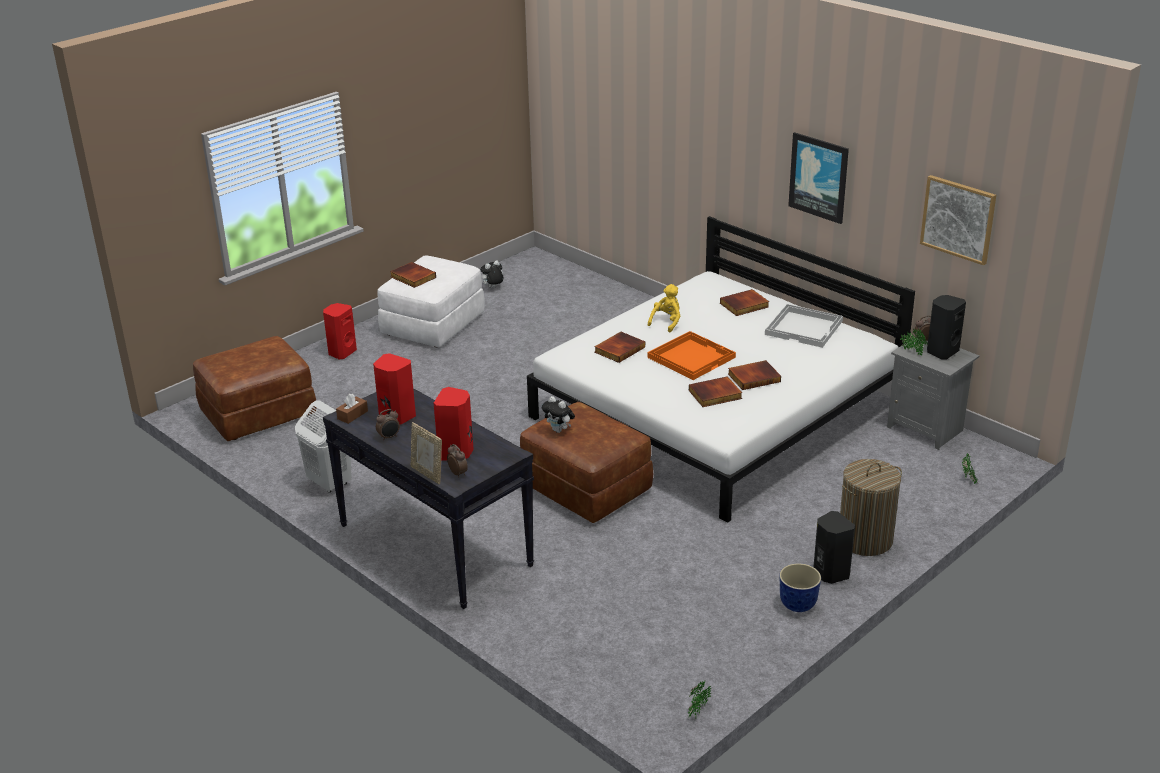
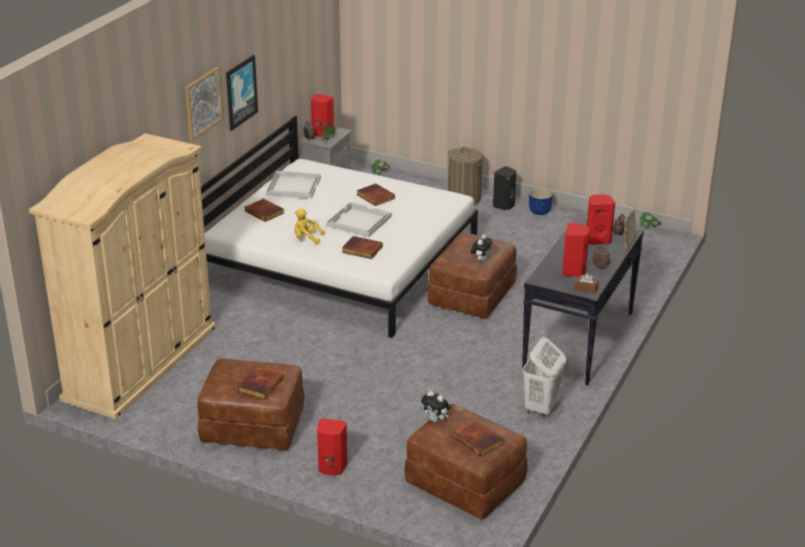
camera: 110 degrees left, 0 degrees up
white ottoman [378,256,485,347] -> brown ottoman [197,358,305,450]
plush toy [480,260,503,288] -> plush toy moved to [421,390,451,423]
orange tray [647,331,736,380] -> white tray [326,202,392,237]
book [689,376,742,407] -> book moved to [453,420,504,457]
picture [920,175,996,265] -> picture moved to [185,67,223,140]
black speaker [927,295,966,359] -> red speaker [311,94,334,137]
none -> beige wardrobe [29,133,216,420]

